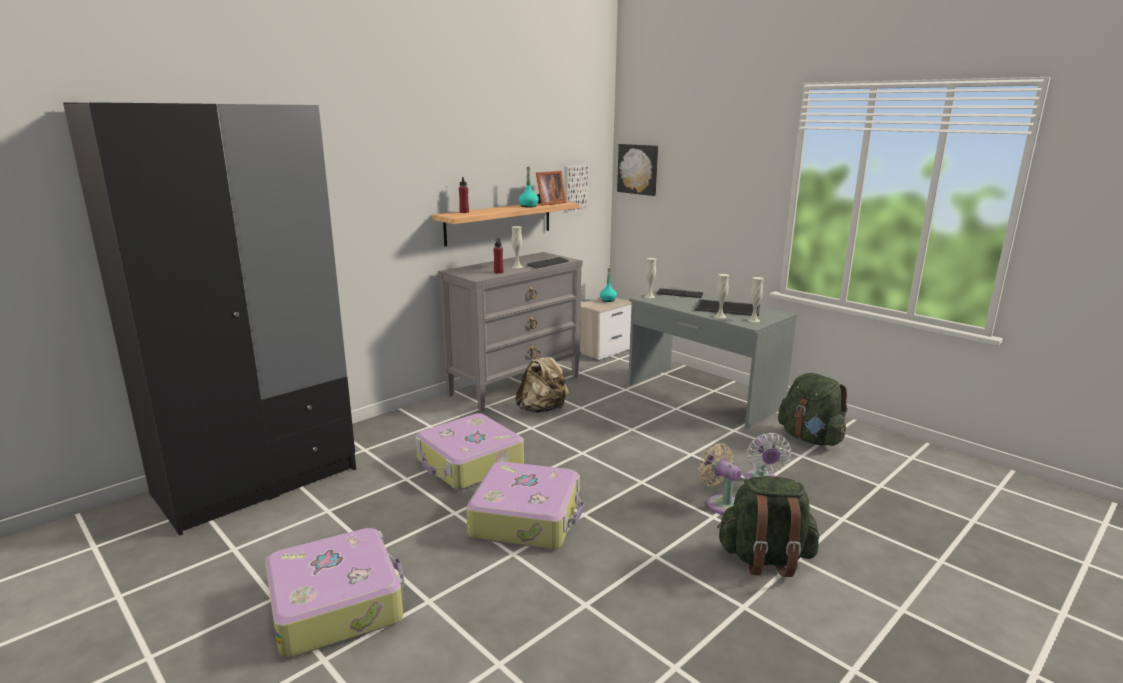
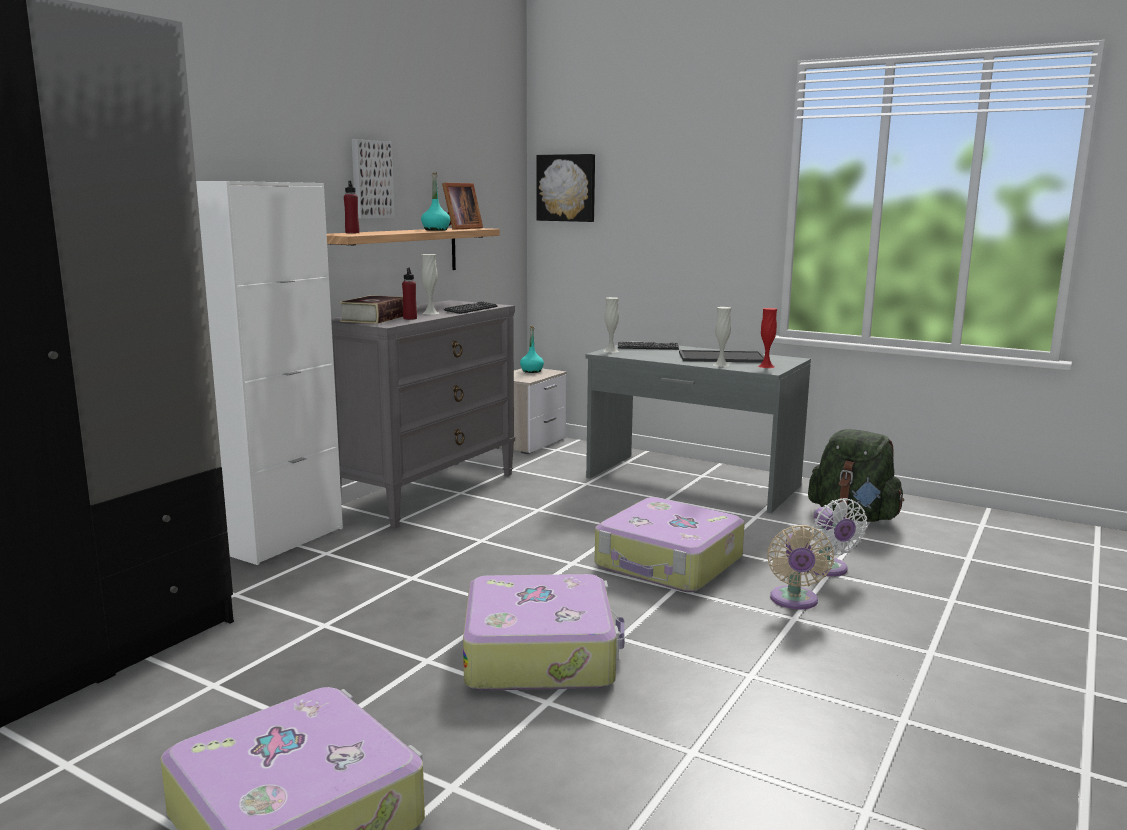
camera: 15 degrees left, 5 degrees down
suitcase [415,413,524,490] -> suitcase moved to [595,497,745,592]
beige backpack [515,351,569,413] -> none
picture [564,165,589,213] -> picture moved to [352,139,395,219]
beige fan [698,443,742,515] -> beige fan turned 120 degrees counterclockwise [767,525,834,609]
green backpack [717,476,819,577] -> none
white vase [748,277,764,322] -> red vase [758,308,777,368]
none -> white cabinet [196,181,343,565]
none -> book [339,295,403,324]

